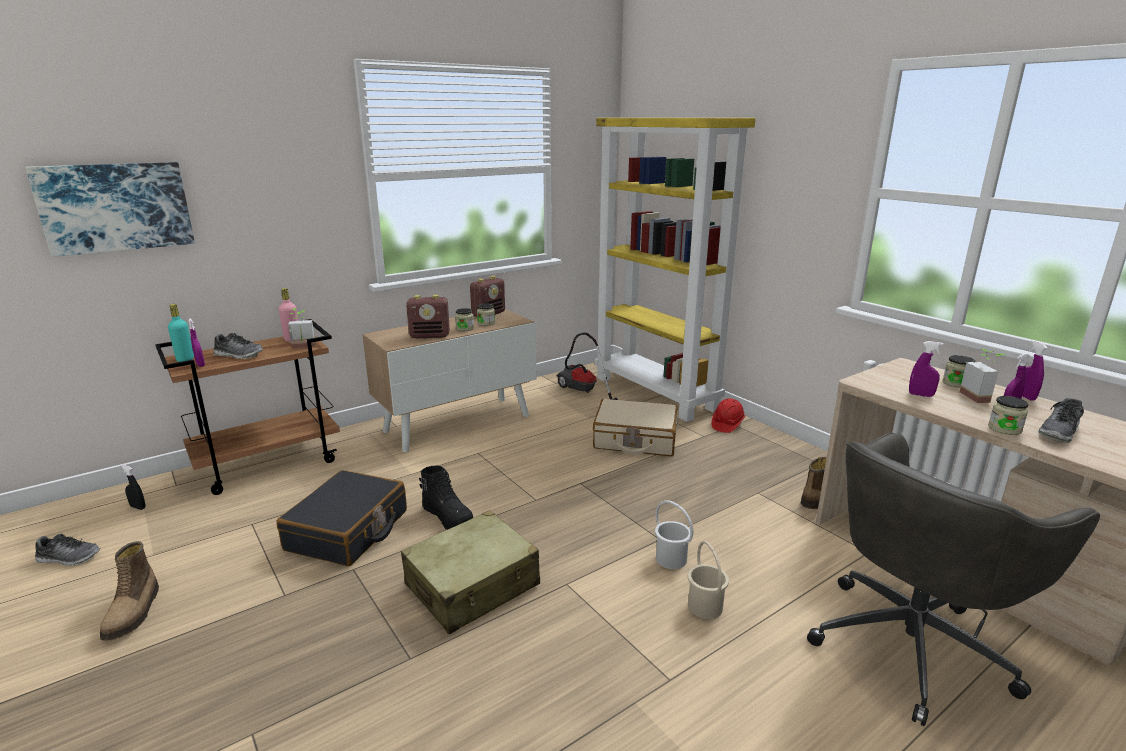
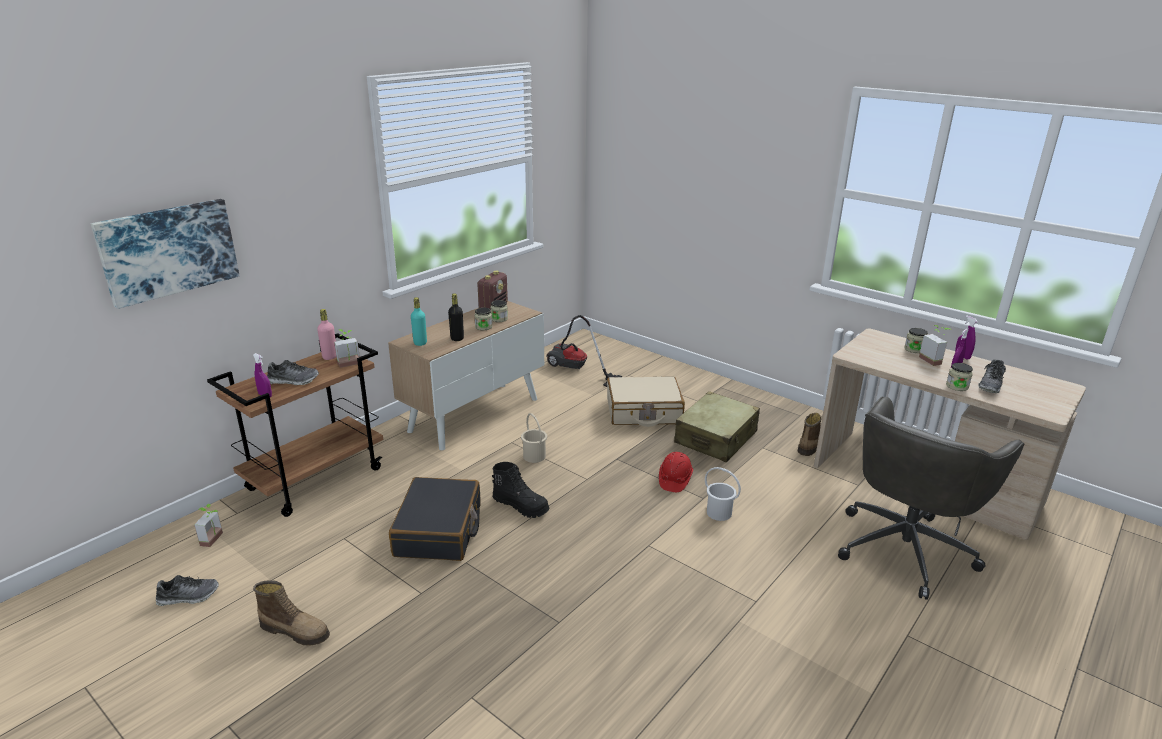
camera: 15 degrees left, 5 degrees up
boot [100,541,159,641] -> boot turned 45 degrees counterclockwise [253,580,330,646]
black spray bottle [120,464,146,510] -> potted plant [194,504,223,547]
turquoise bottle [168,304,194,362] -> turquoise bottle moved to [411,297,427,346]
beige suitcase [401,510,540,634] -> beige suitcase moved to [674,391,760,462]
radio [406,295,450,338] -> black bottle [448,293,464,341]
yellow bookcase [595,118,756,422] -> none
beige bucket [688,541,729,619] -> beige bucket moved to [521,413,547,463]
red hard hat [712,398,745,433] -> red hard hat moved to [659,452,693,492]
purple spray bottle [909,341,944,397] -> none

